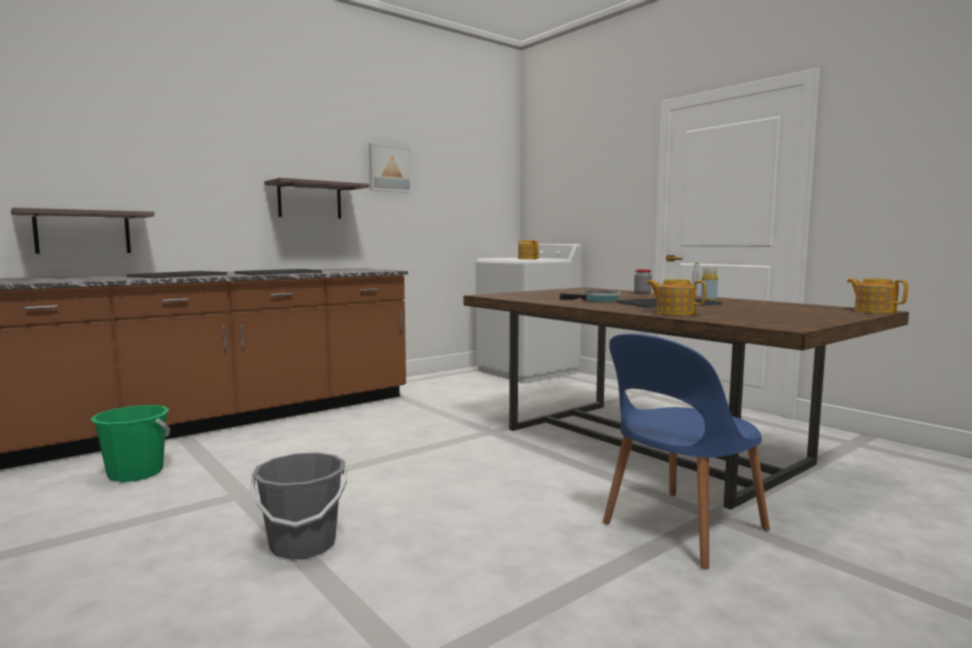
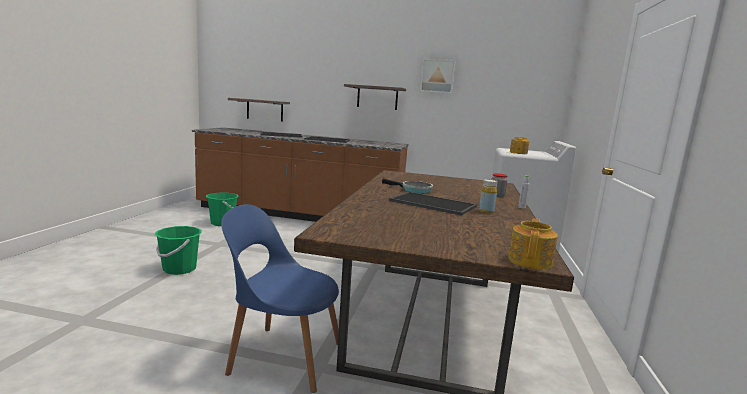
camera: 50 degrees right, 5 degrees up
grey bucket [250,452,347,560] -> green bucket [155,226,202,275]
teapot [646,279,706,315] -> none

